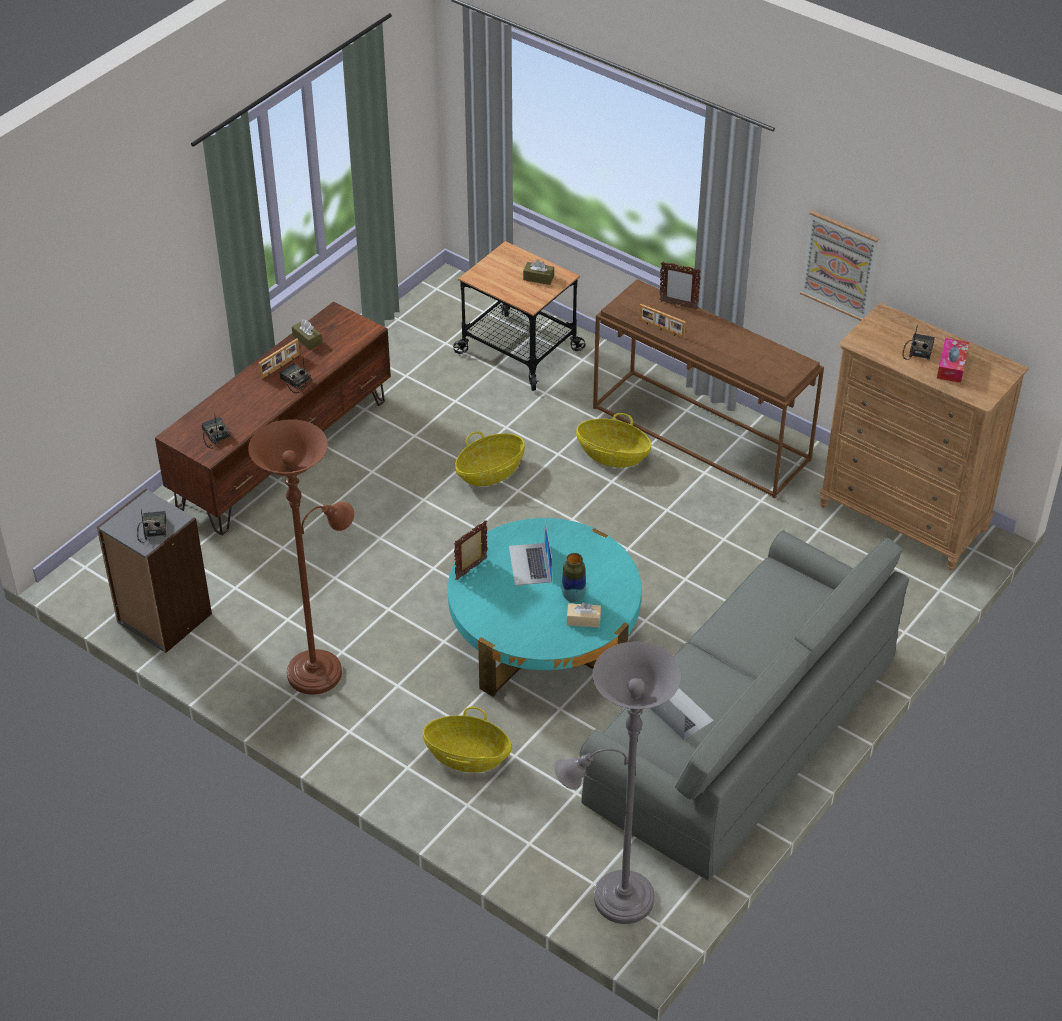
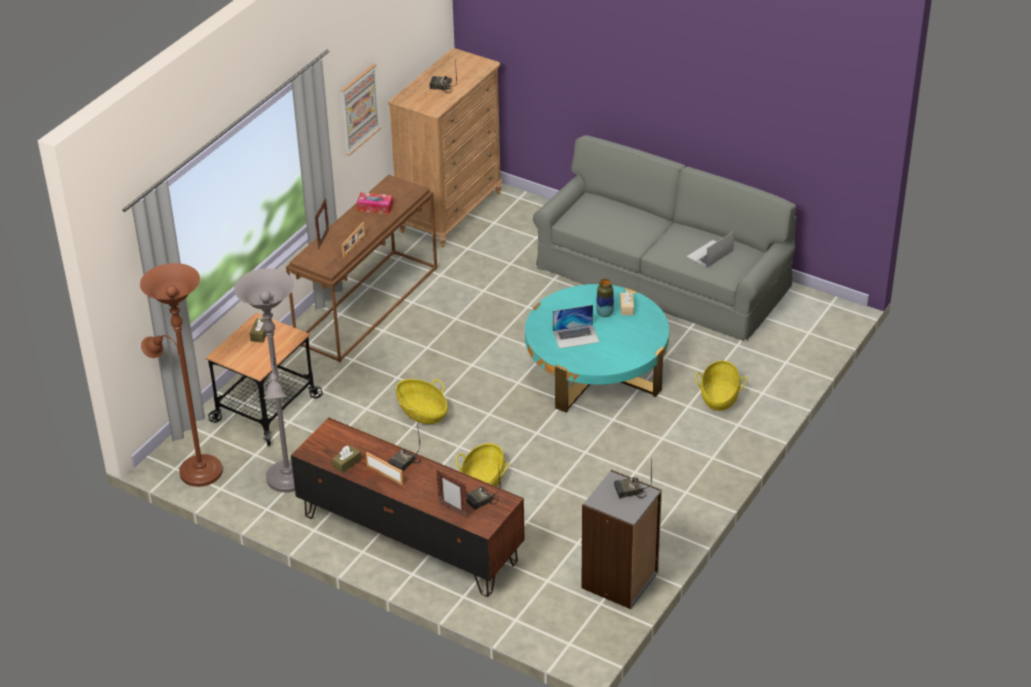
camera: 95 degrees left, 5 degrees down
brown floor lamp [248,419,354,695] -> brown floor lamp moved to [140,263,223,487]
picture frame [454,520,487,580] -> picture frame moved to [436,470,468,518]
grey floor lamp [554,641,681,924] -> grey floor lamp moved to [234,268,295,492]
basket [576,413,651,468] -> basket moved to [456,443,509,487]
tissue box [937,338,969,383] -> tissue box moved to [357,192,393,214]

